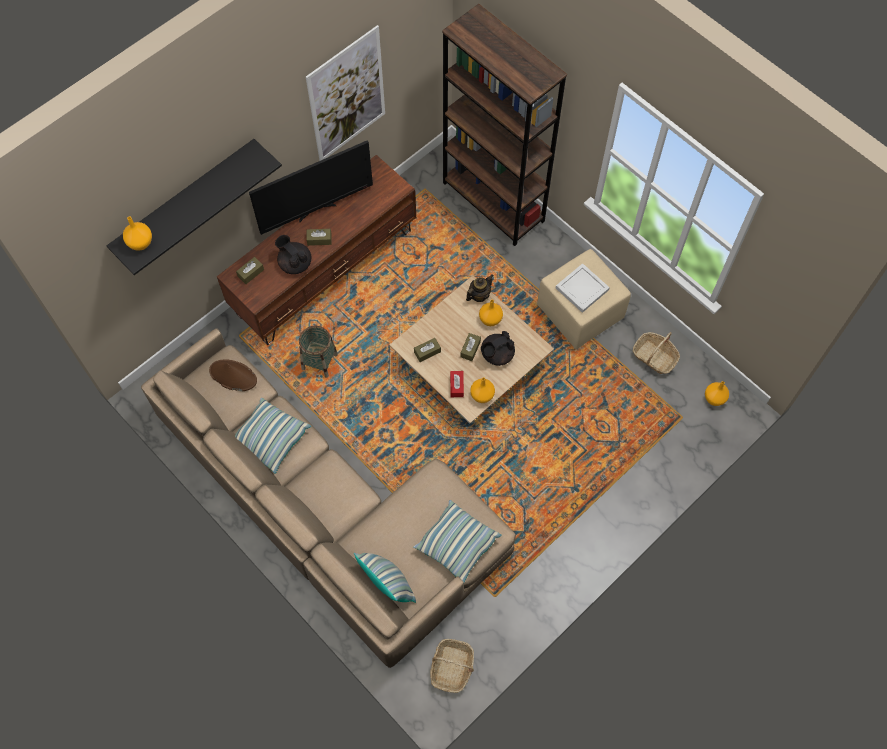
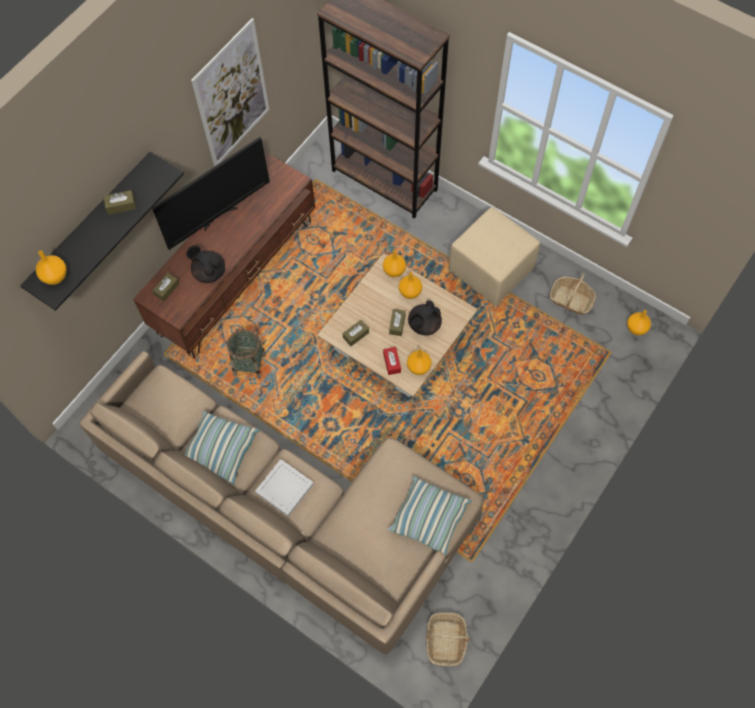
camera: 10 degrees left, 0 degrees up
brown hat [209,359,257,391] -> none
brown tissue box [307,229,331,246] -> brown tissue box moved to [103,190,136,215]
pillow [354,553,416,603] -> none
teapot [466,274,494,302] -> orange vase [383,250,406,277]
white tray [556,263,610,313] -> white tray moved to [255,459,314,516]

